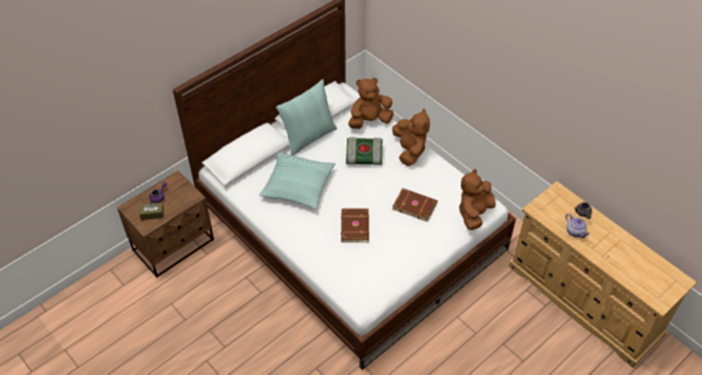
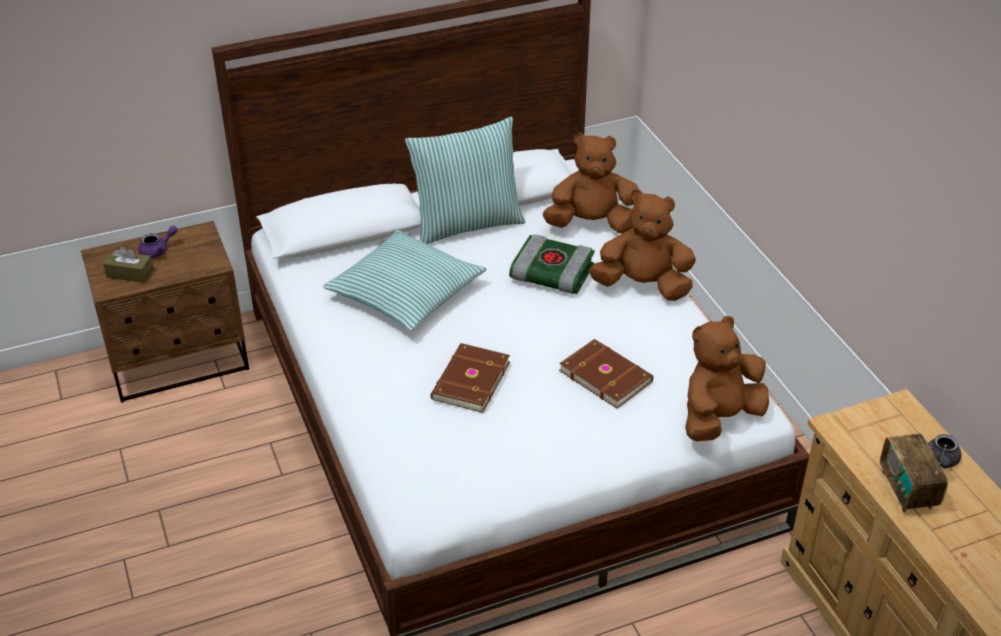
camera: 20 degrees right, 10 degrees down
brown plush toy [392,109,430,166] -> brown plush toy turned 90 degrees counterclockwise [589,189,696,301]
teapot [566,214,590,238] -> radio [880,434,948,513]

